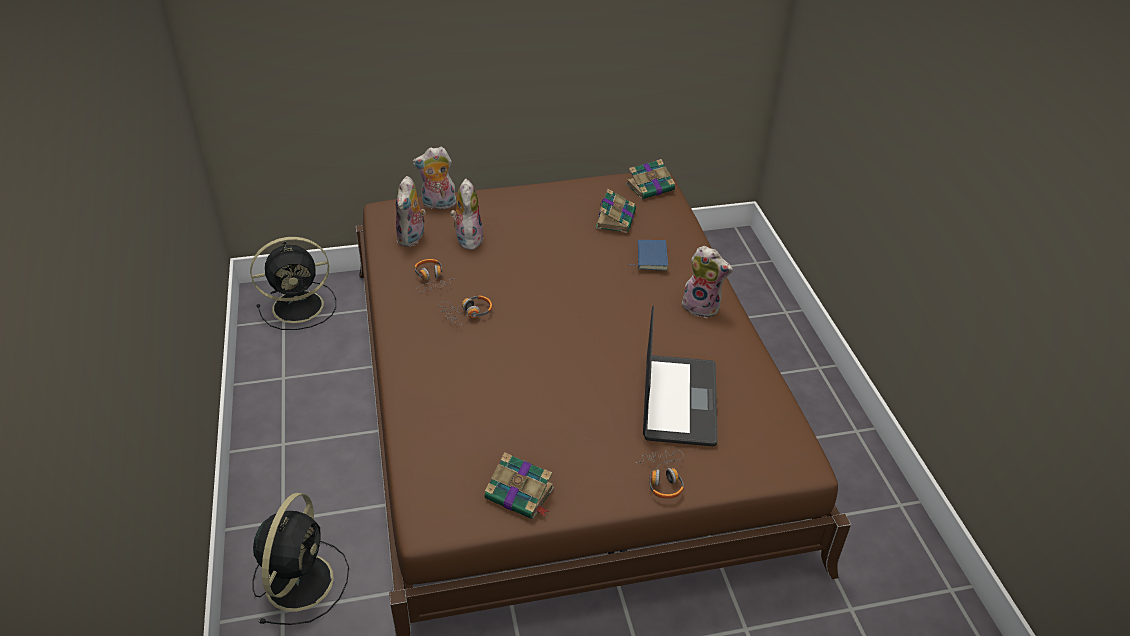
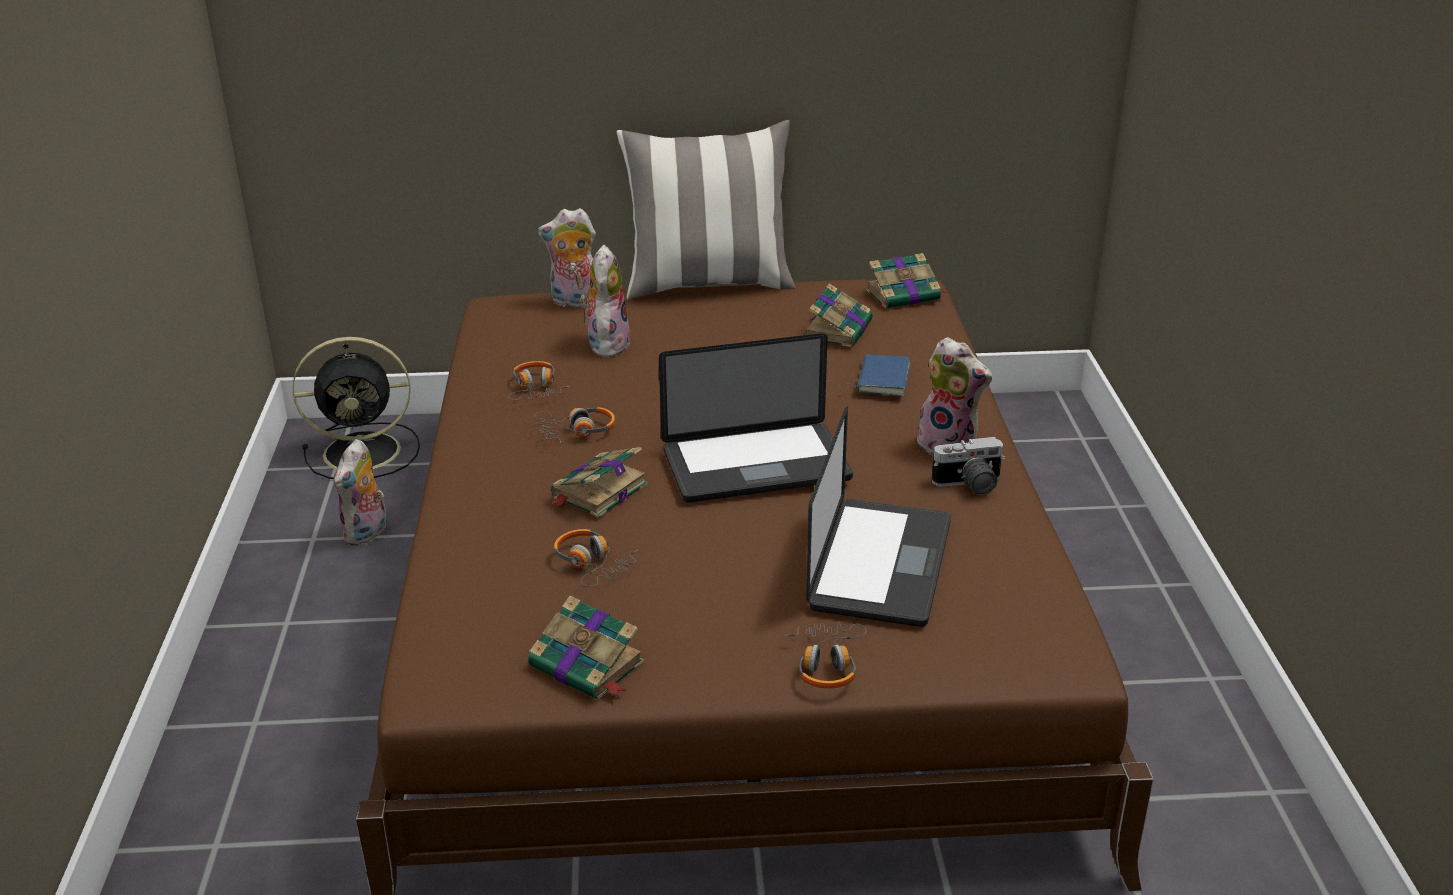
camera: 10 degrees right, 10 degrees down
black fan [253,493,349,625] -> none
plush toy [396,176,428,247] -> plush toy moved to [334,439,387,546]
none -> book [551,447,648,518]
none -> headphones [554,529,638,587]
none -> pillow [617,120,796,300]
none -> laptop [659,333,853,502]
none -> camera [932,437,1005,495]

